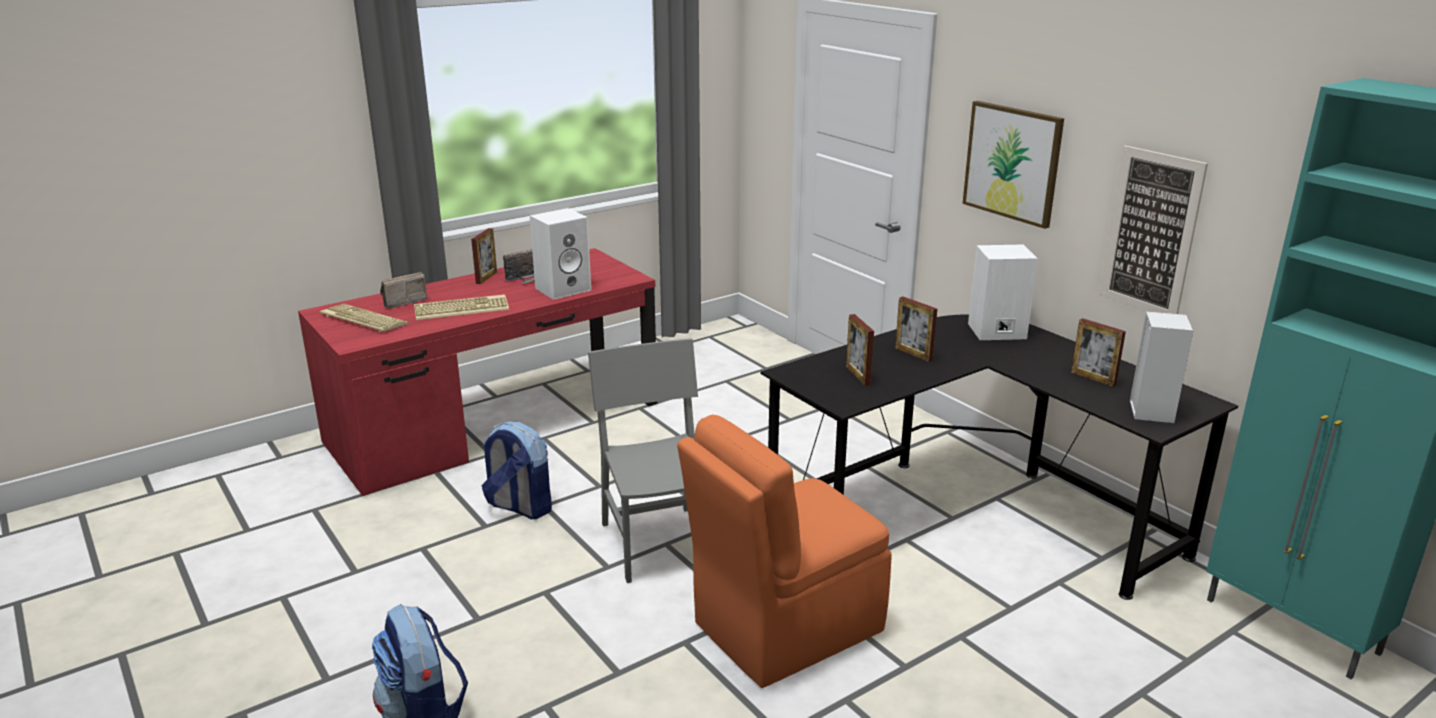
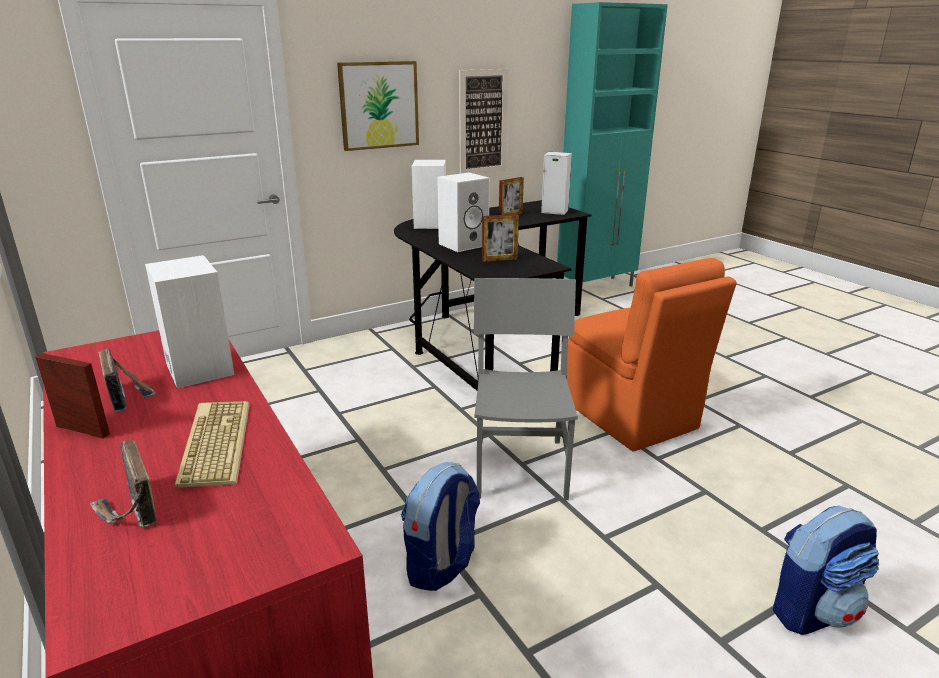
camera: 85 degrees left, 0 degrees up
keyboard [320,304,409,333] -> none
grey chair [588,338,698,583] -> grey chair turned 105 degrees clockwise [474,278,578,500]
picture frame [895,296,938,362] -> white speaker [437,172,490,252]

